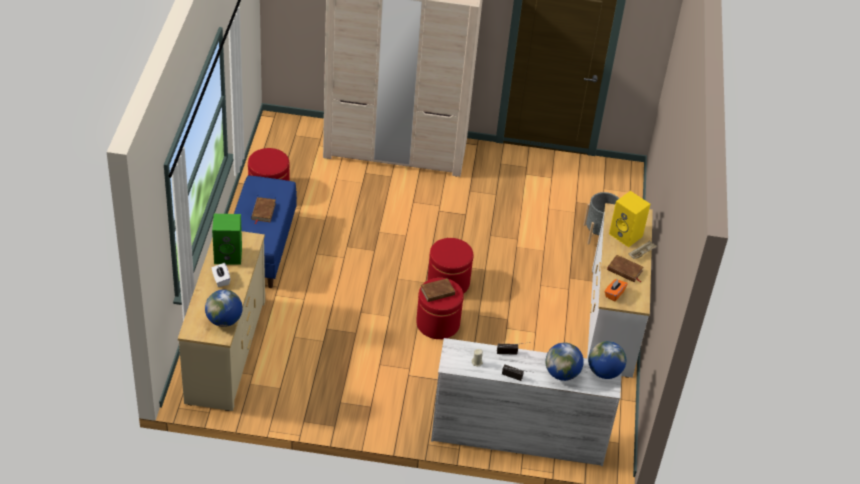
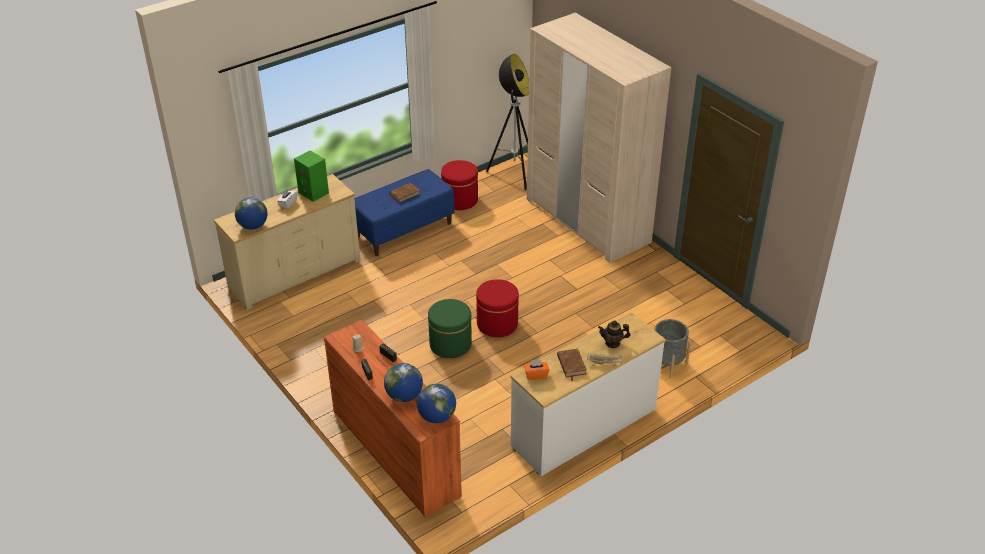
camera: 50 degrees right, 5 degrees down
red ottoman [416,278,464,339] -> green ottoman [428,299,472,358]
brown book [421,278,458,302] -> none
white dresser [431,338,621,466] -> orange dresser [324,320,462,517]
yellow speaker [609,191,650,247] -> teapot [598,320,630,348]
none -> floor lamp [486,54,529,190]

